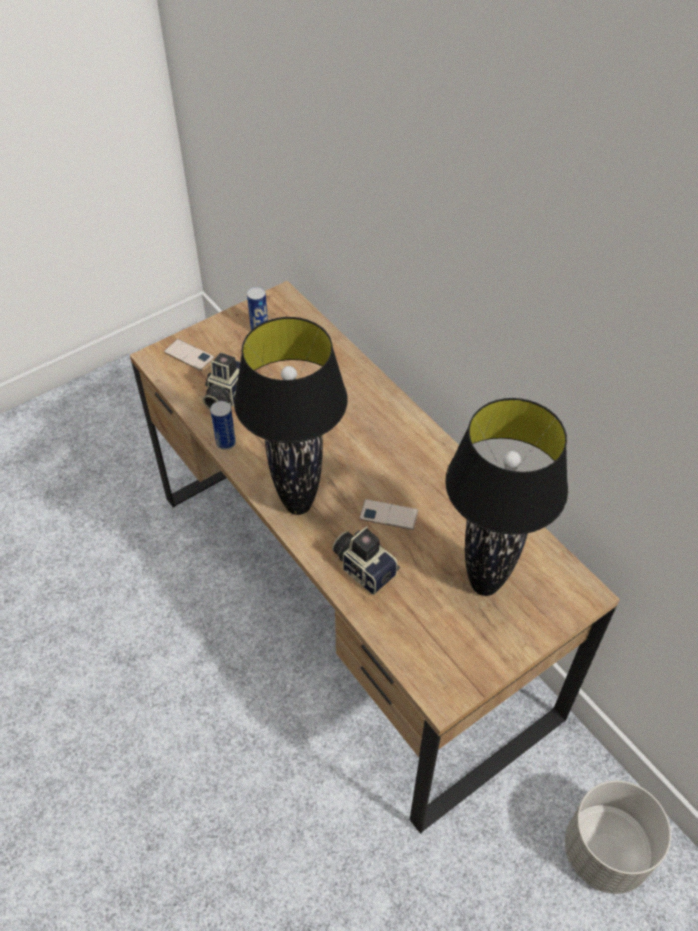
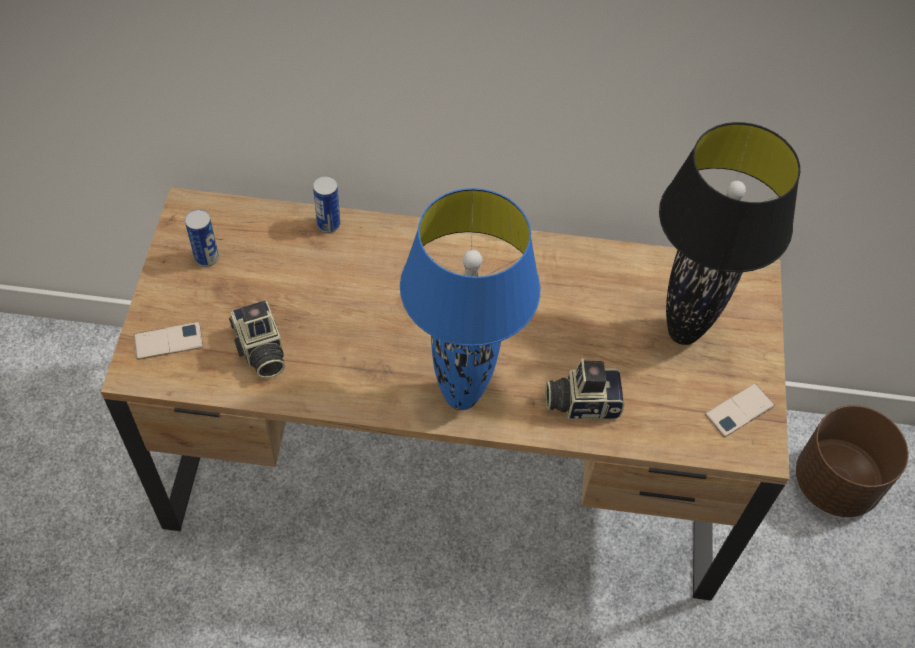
camera: 50 degrees left, 5 degrees up
can [210,401,236,450] -> can moved to [313,176,340,233]
black table lamp [234,317,348,515] -> blue table lamp [400,188,541,410]
phone [359,499,418,530] -> phone moved to [705,383,775,437]
grey planter [565,780,671,894] -> brown planter [796,405,908,517]

